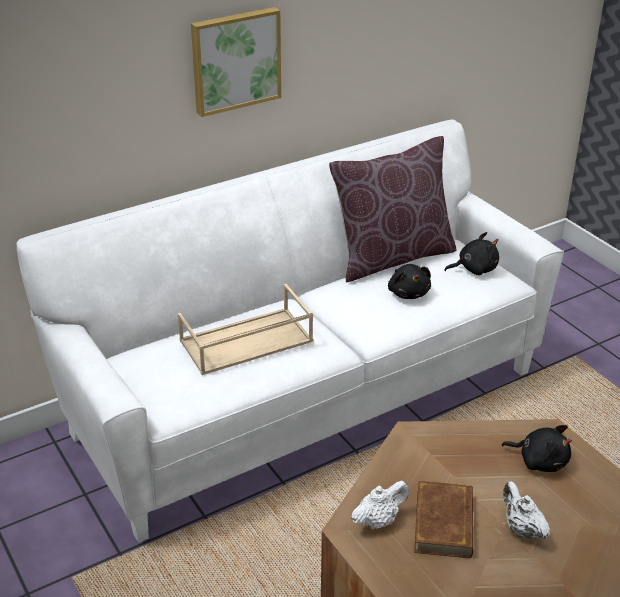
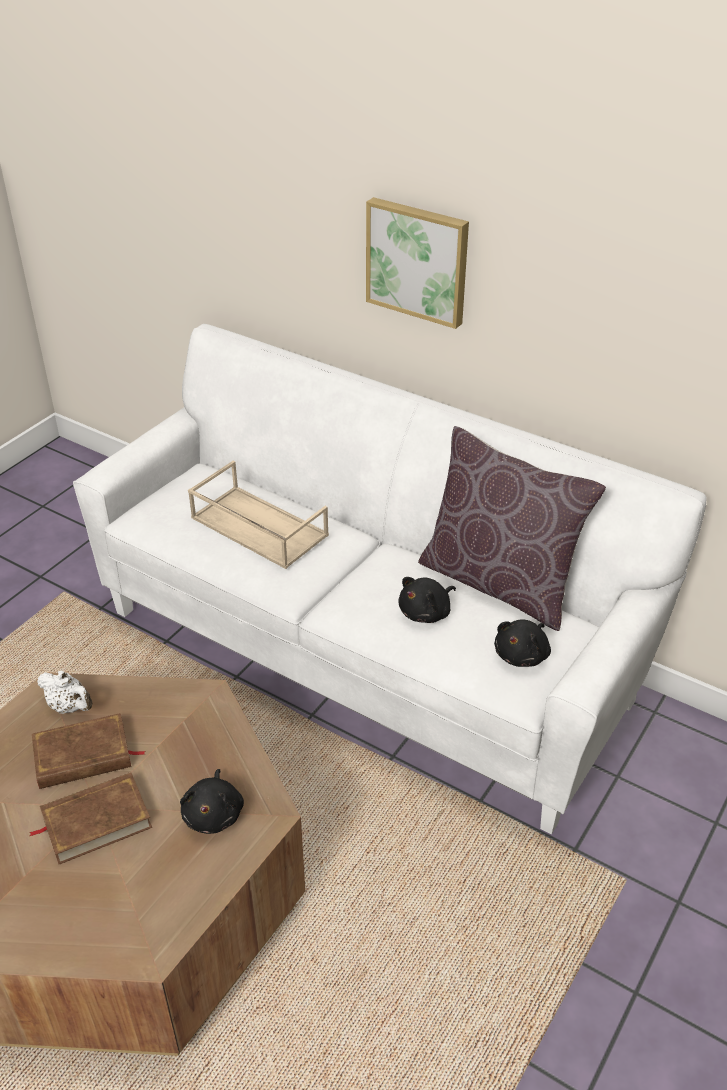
camera: 65 degrees right, 5 degrees up
black plush toy [444,232,499,275] -> black plush toy turned 75 degrees clockwise [494,619,551,667]
white teapot [503,481,550,539] -> brown book [29,772,152,864]

